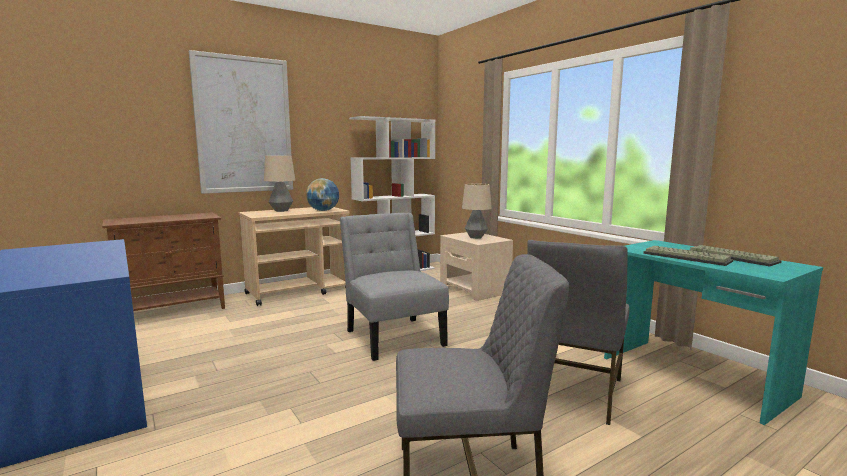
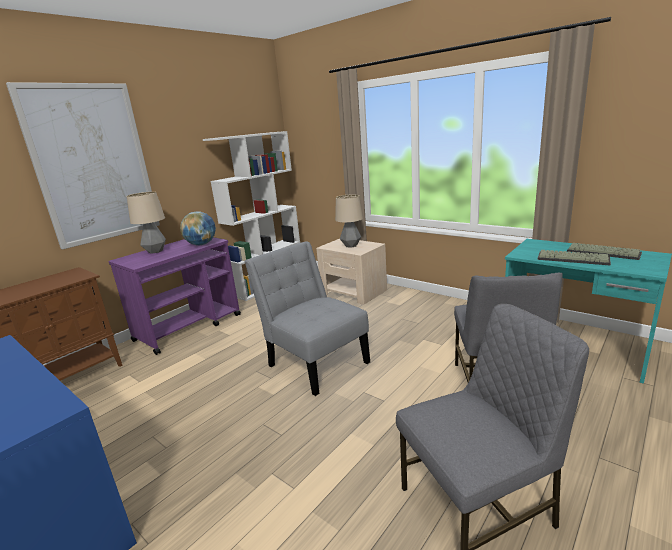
camera: 15 degrees left, 10 degrees up
beige cart [239,207,350,306] -> purple cart [108,237,241,355]

